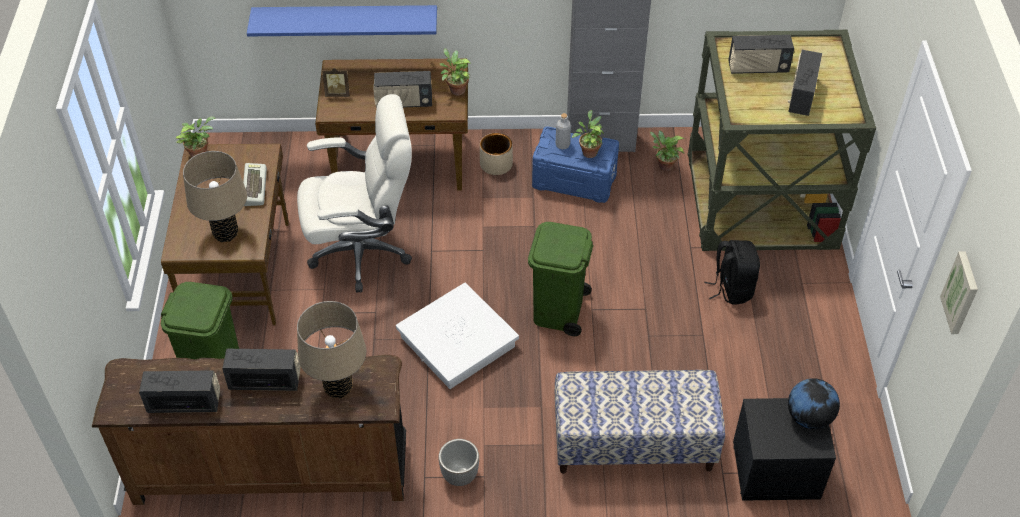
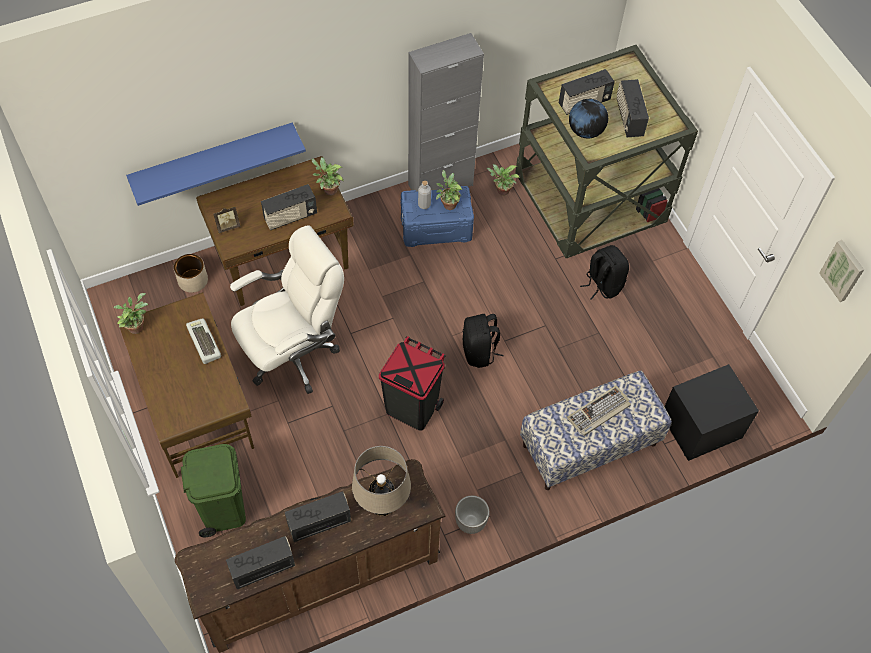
camera: 25 degrees left, 10 degrees up
beige table lamp [183,151,247,242] -> none
white storage box [396,283,519,389] -> black trash can [379,336,446,431]
beige planter [480,133,513,175] -> beige planter moved to [174,254,208,293]
green trash can [528,222,593,336] -> black backpack [463,314,503,368]
globe [788,378,840,429] -> globe moved to [569,99,608,138]
none -> keyboard [567,385,631,436]

